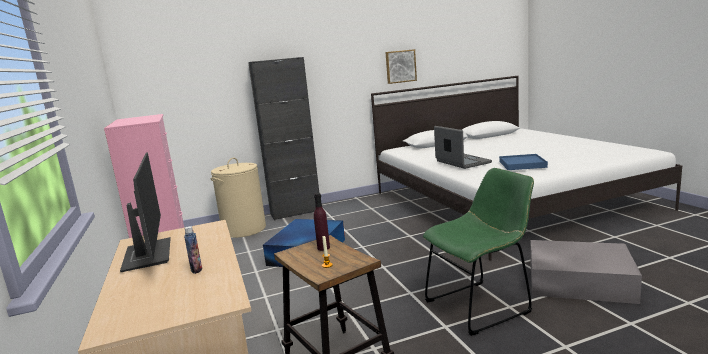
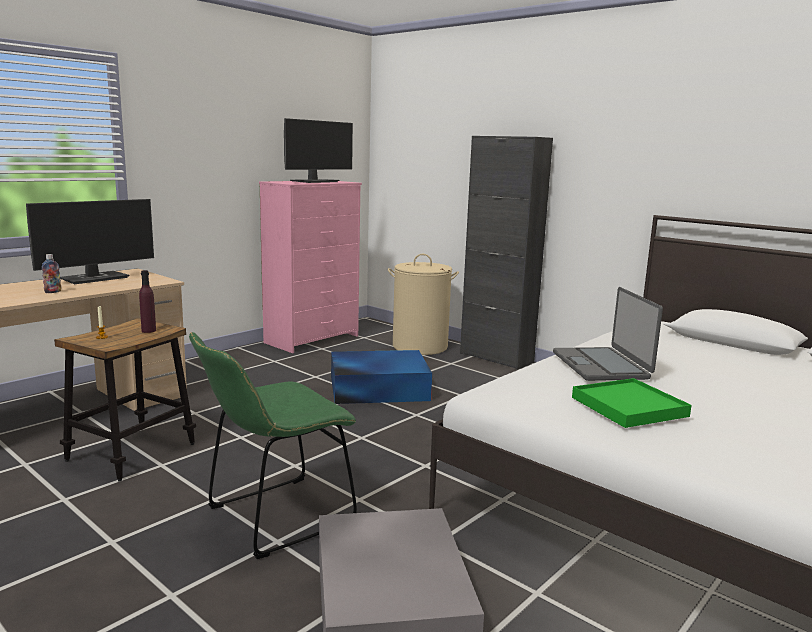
camera: 60 degrees right, 0 degrees up
picture [386,49,417,84] -> none
green chair [423,168,534,336] -> green chair turned 105 degrees clockwise [189,332,357,559]
laptop [434,126,492,169] -> laptop turned 135 degrees clockwise [553,287,663,381]
blue tray [499,154,548,170] -> green tray [572,378,692,428]
none -> monitor [284,118,353,183]

